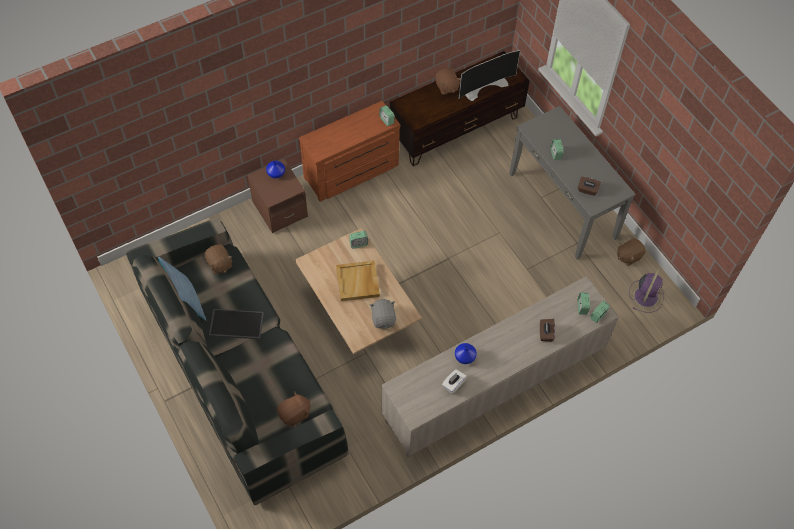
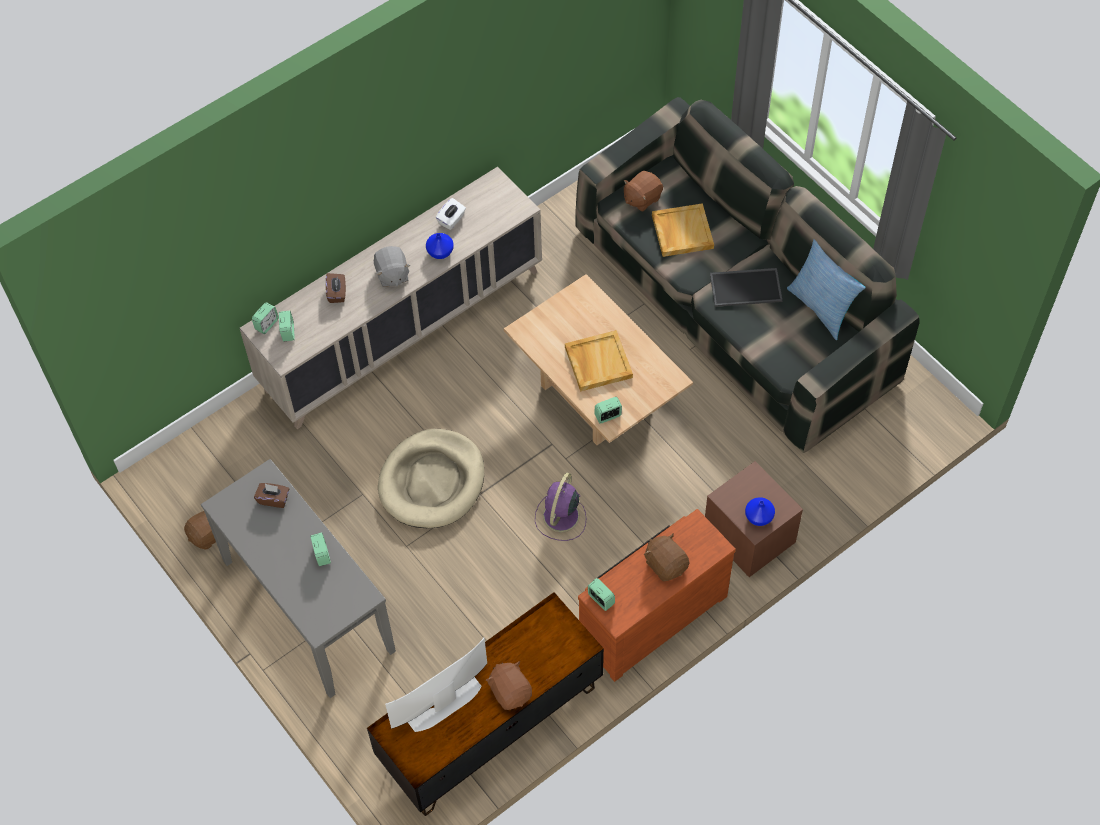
camera: 175 degrees right, 0 degrees up
brown plush toy [205,244,233,274] -> brown plush toy moved to [644,533,690,581]
grey plush toy [370,299,396,329] -> grey plush toy moved to [374,246,410,287]
purple fan [629,268,664,313] -> purple fan moved to [535,473,586,541]
none -> beige dog bed [378,429,484,528]
none -> beige tray [652,203,714,257]

